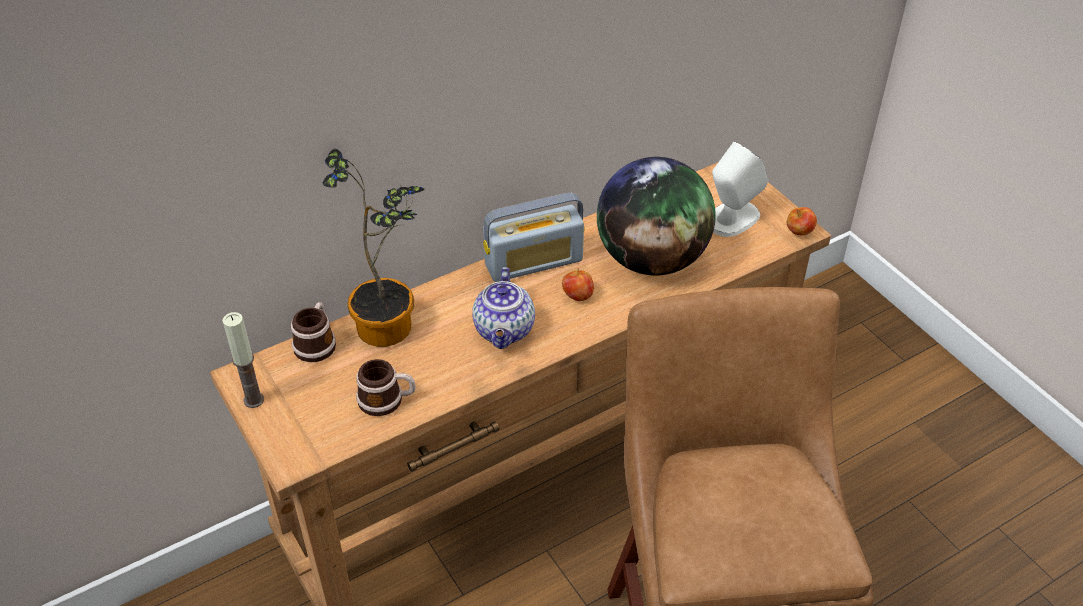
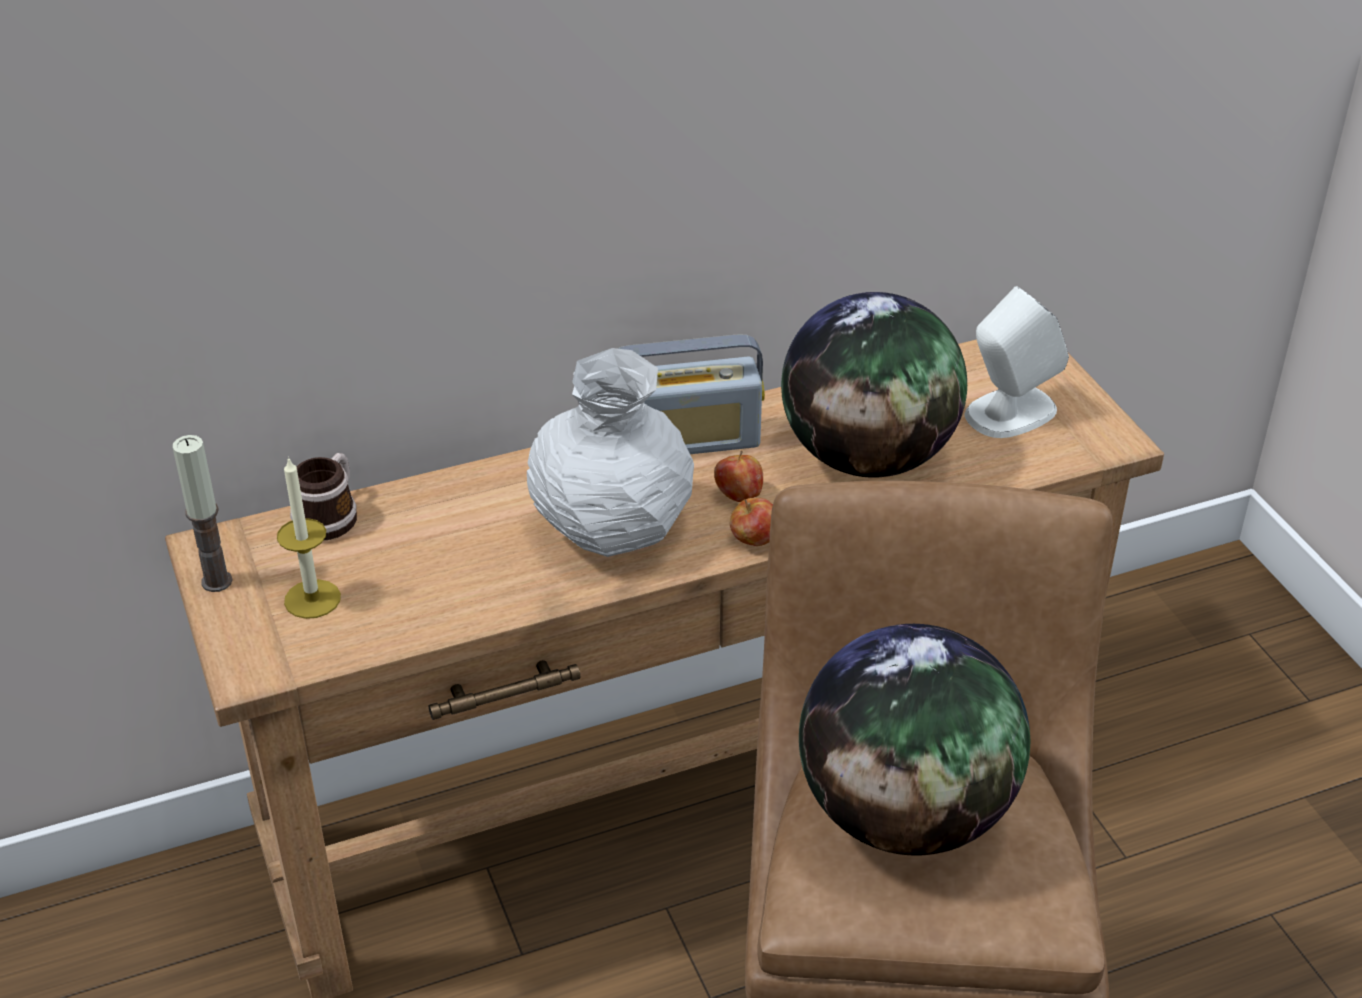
camera: 10 degrees right, 5 degrees down
potted plant [323,149,424,347] -> none
mug [356,359,416,416] -> none
teapot [472,267,535,349] -> white vase [527,348,694,557]
apple [787,207,817,236] -> apple moved to [730,498,773,546]
none -> candle [277,456,341,619]
none -> globe [799,624,1030,856]

